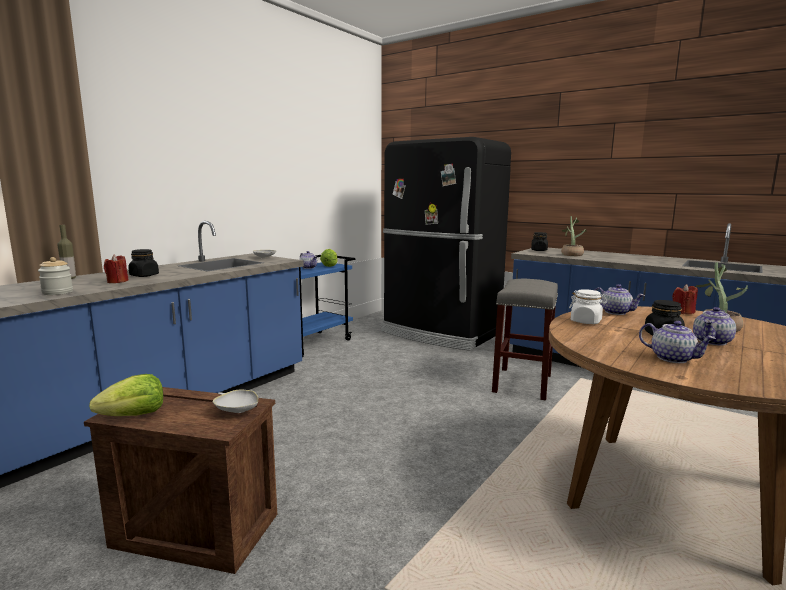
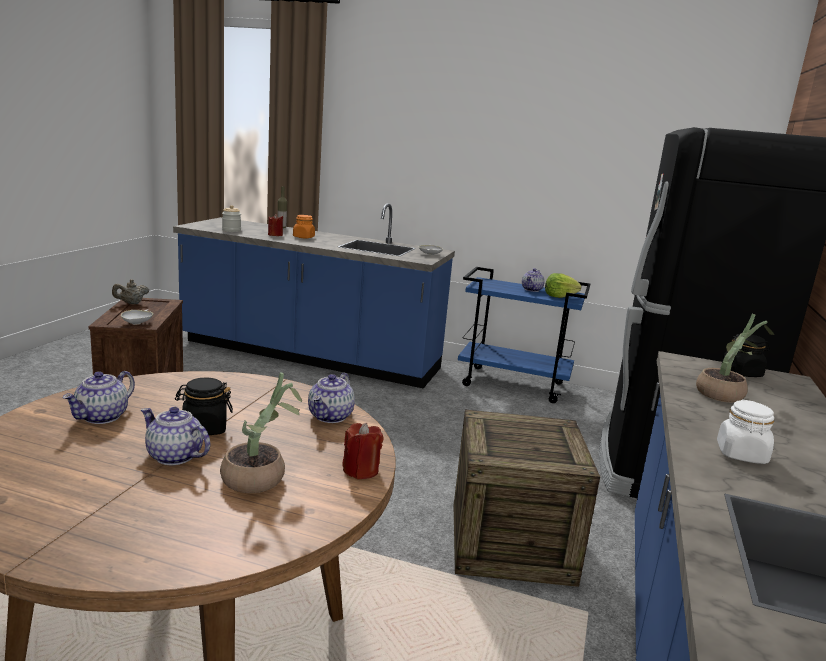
camera: 70 degrees right, 5 degrees up
lettuce [89,374,163,416] -> beige teapot [112,279,149,304]
black jar [128,249,159,277] -> orange jar [293,215,315,239]
grey stool [492,279,558,400] -> crate [453,409,600,587]
white jar [569,290,607,324] -> white jar moved to [717,400,774,464]

